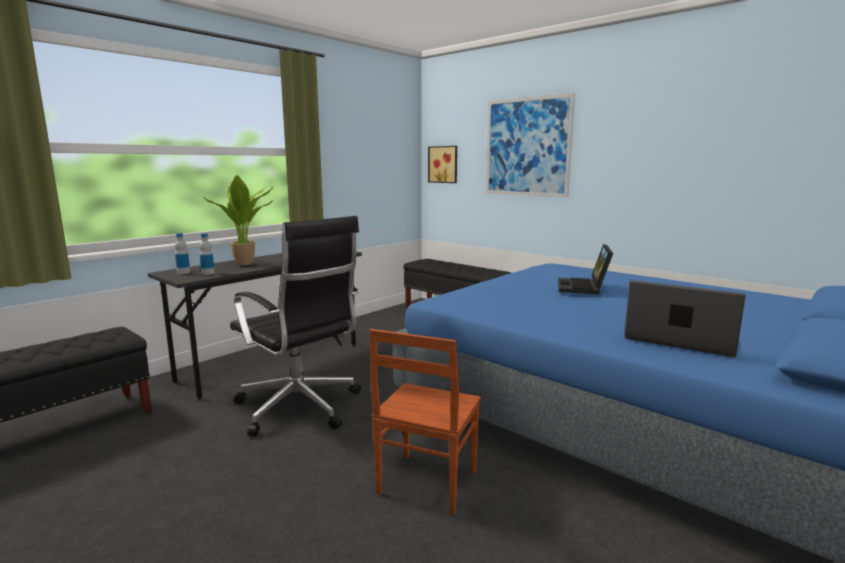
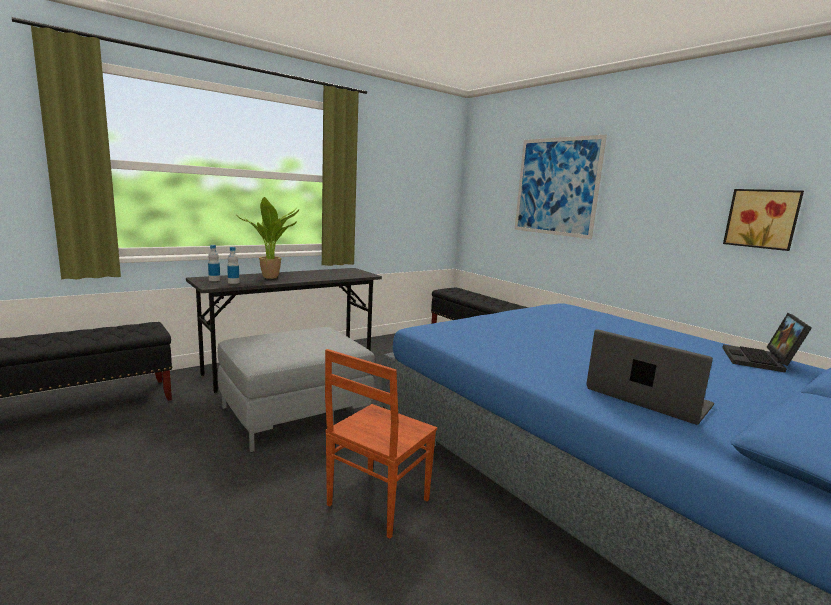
camera: 10 degrees right, 0 degrees up
black office chair [230,216,361,436] -> grey ottoman [218,327,375,452]
picture [428,146,457,183] -> picture moved to [723,189,804,251]
laptop [558,244,613,294] -> laptop moved to [722,313,812,373]

